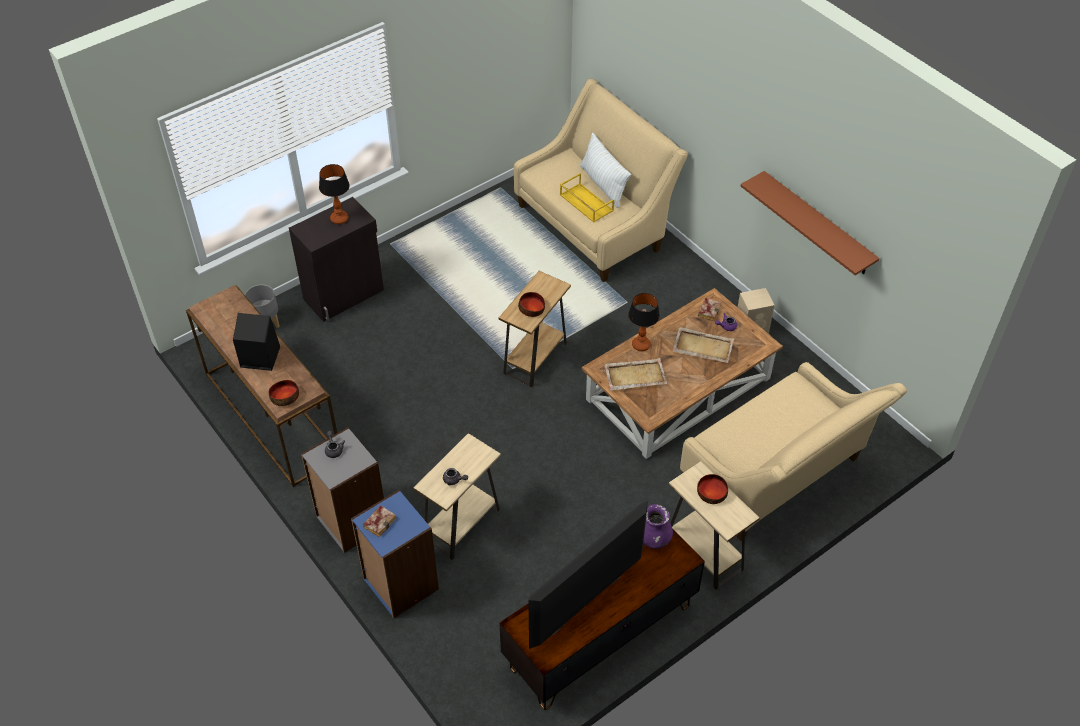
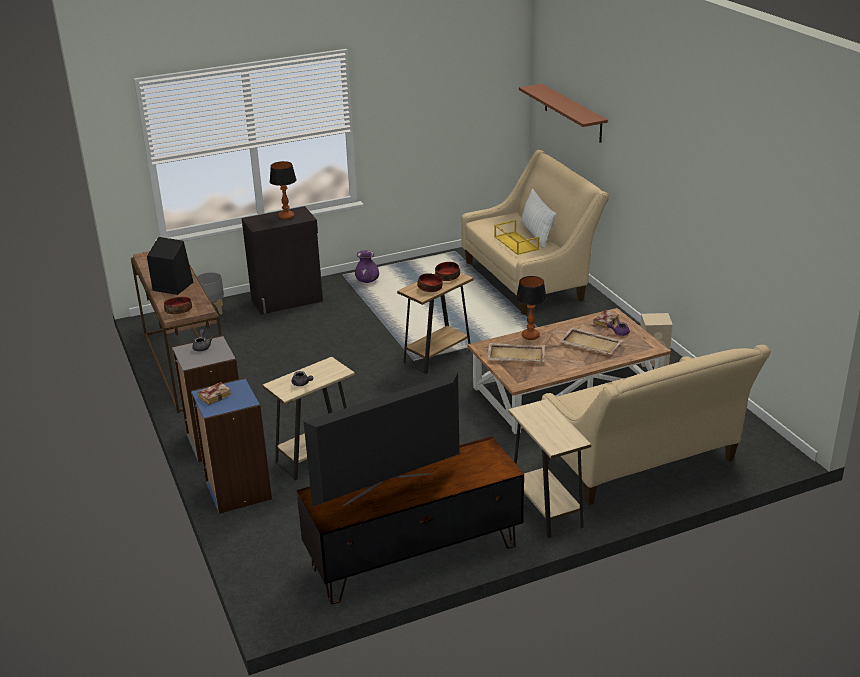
camera: 15 degrees right, 20 degrees down
purple vase [643,504,673,549] -> purple vase moved to [355,250,379,283]
bowl [697,474,728,504] -> bowl moved to [435,262,460,281]
brown shelf [741,171,880,275] -> brown shelf moved to [519,84,608,143]

